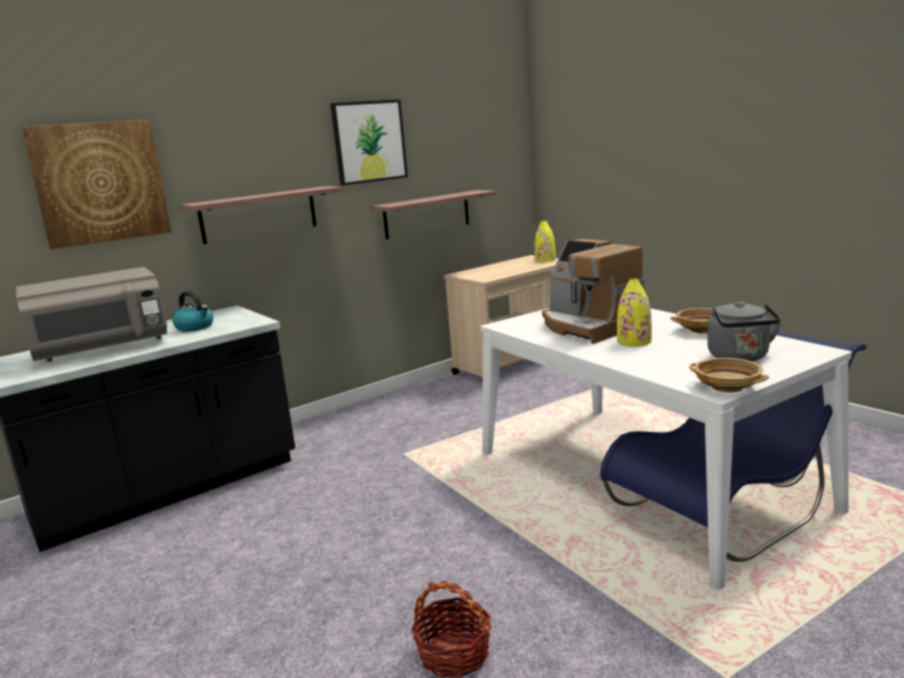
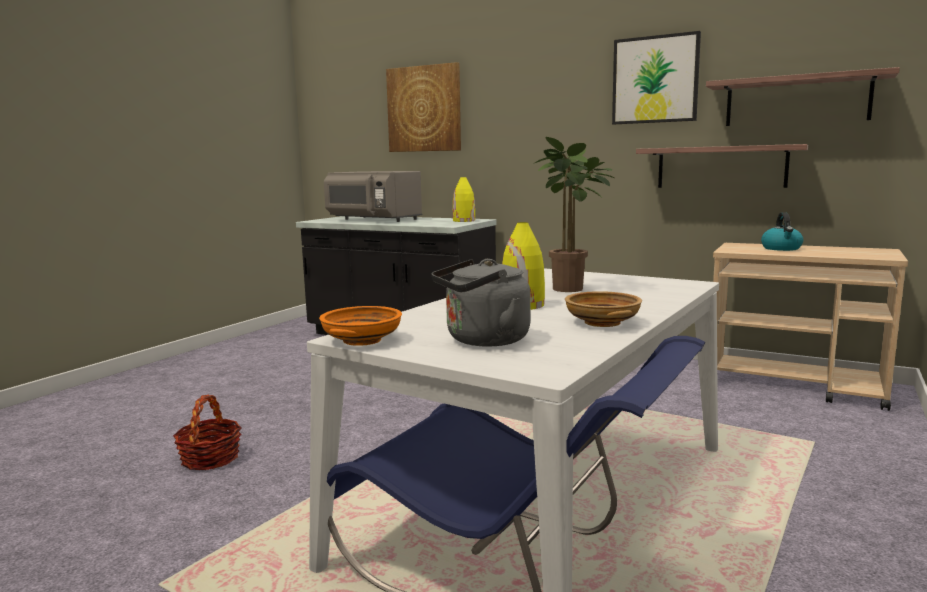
camera: 65 degrees right, 5 degrees down
kettle [172,291,213,332] -> kettle moved to [761,212,804,251]
shelf [180,186,342,244] -> shelf moved to [706,67,900,126]
yellow vase [534,220,556,262] -> yellow vase moved to [453,177,475,222]
coffee machine [542,239,644,344] -> potted plant [533,137,614,292]
beige bowl [689,358,769,393] -> orange bowl [319,306,402,346]

